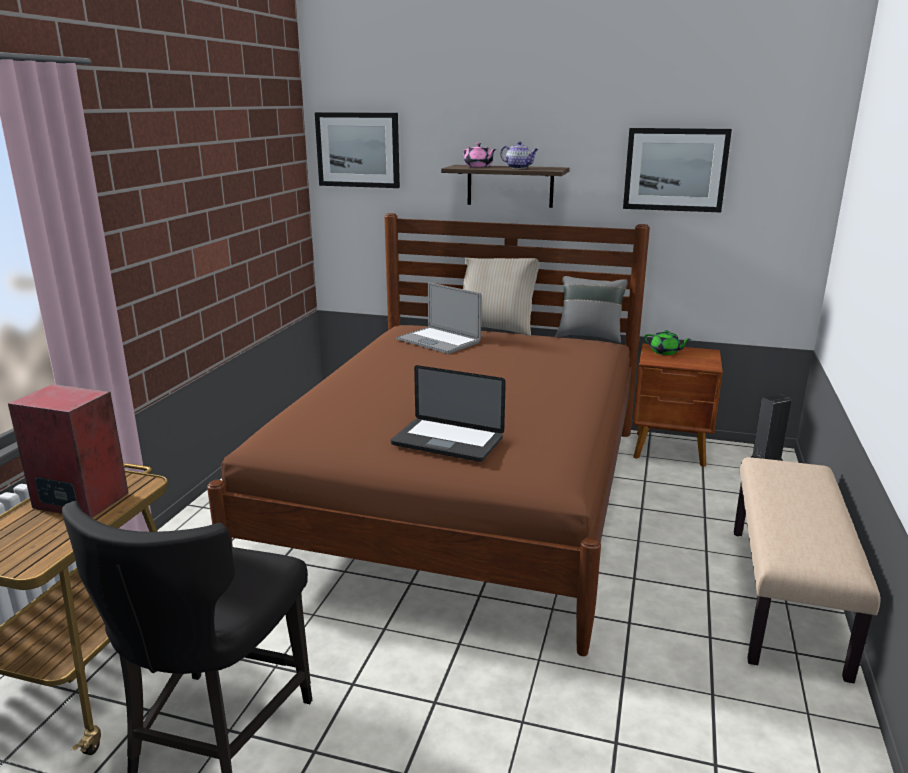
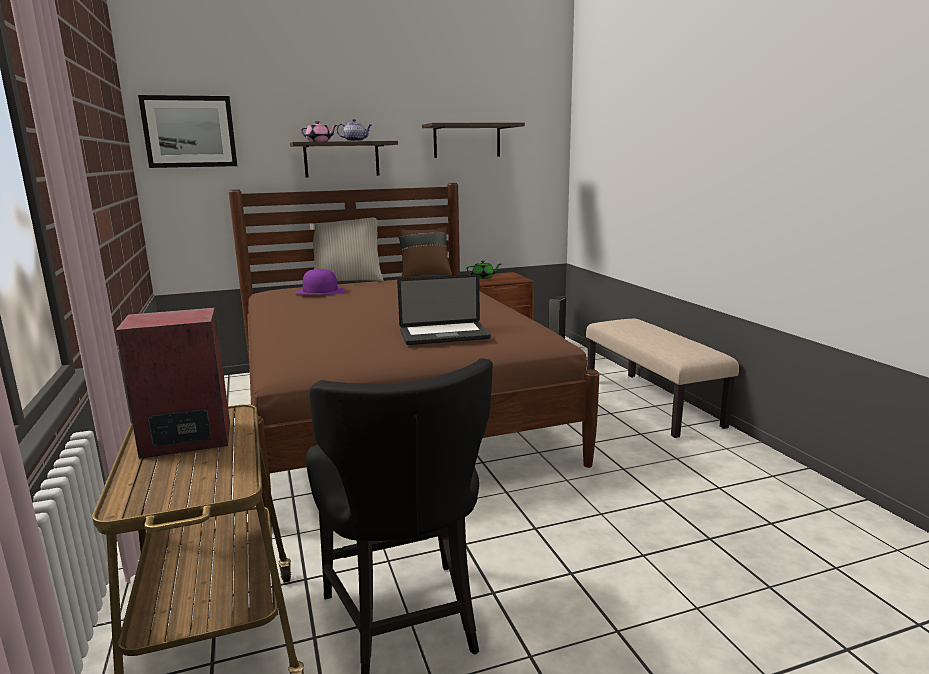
camera: 35 degrees left, 5 degrees down
laptop [396,282,481,354] -> purple hat [295,269,346,295]
grey pillow [555,276,628,343] -> brown pillow [397,227,452,279]
picture [623,128,732,213] -> shelf [422,123,525,158]

